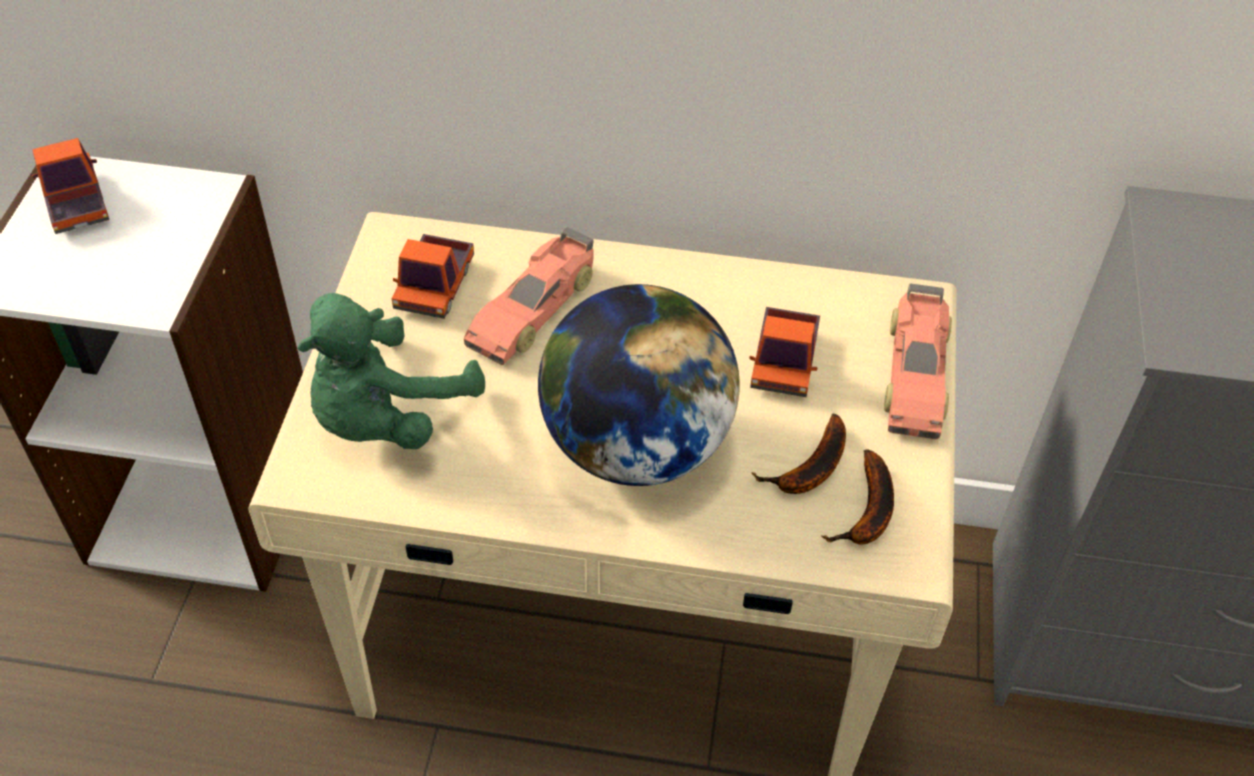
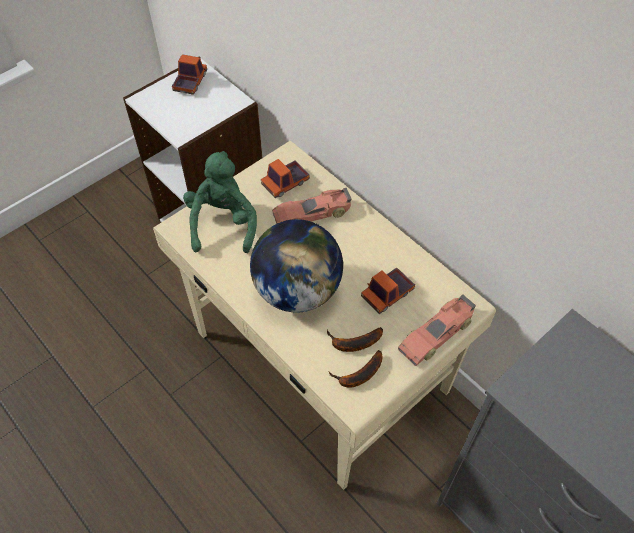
camera: 40 degrees right, 5 degrees up
green plush toy [297,293,485,449] -> green plush toy turned 105 degrees clockwise [183,151,257,253]

